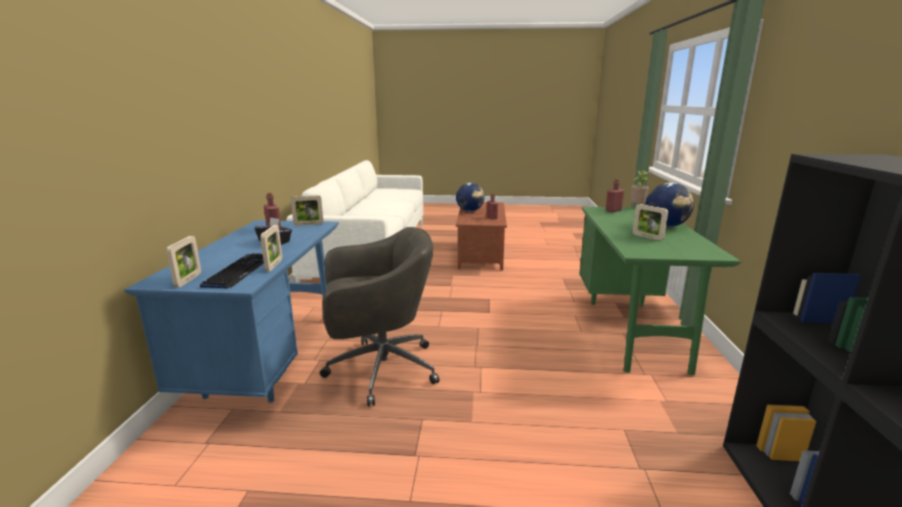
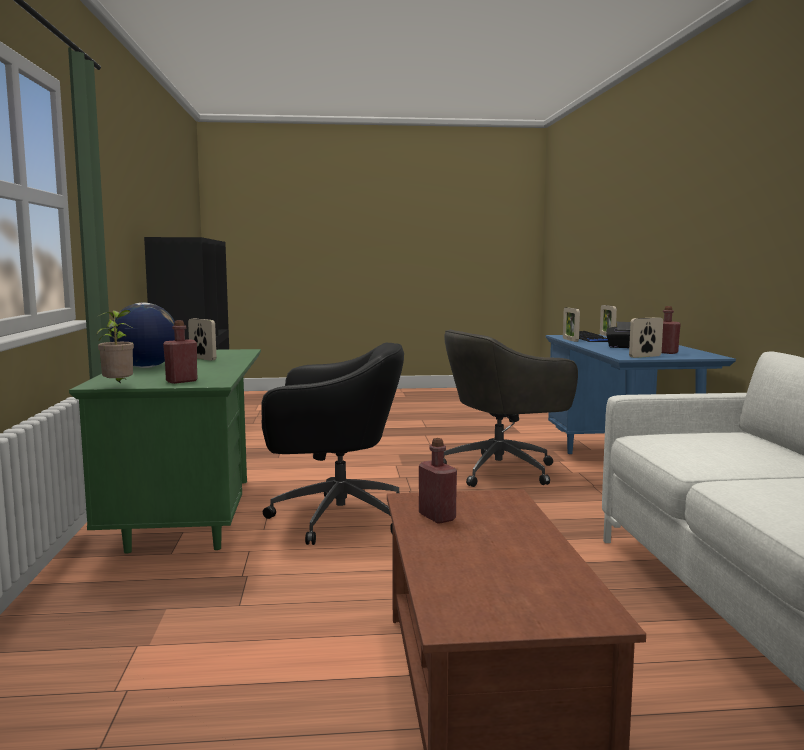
camera: 170 degrees right, 10 degrees down
globe [456,183,485,212] -> none
none -> black office chair [261,343,404,545]

